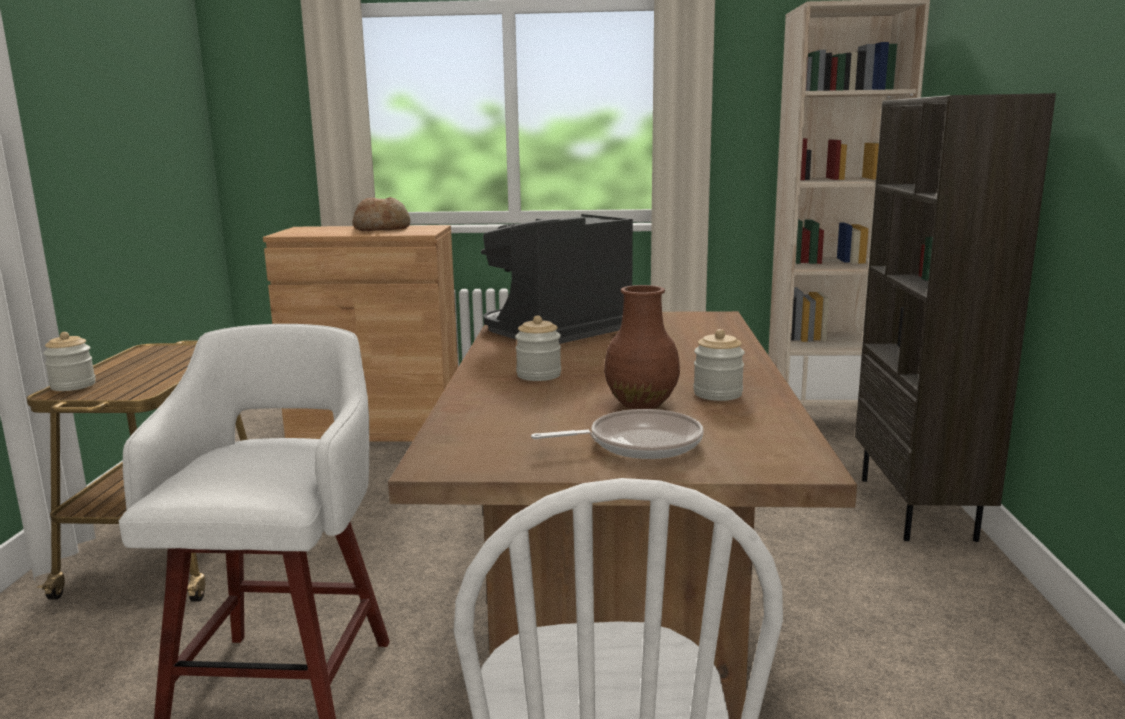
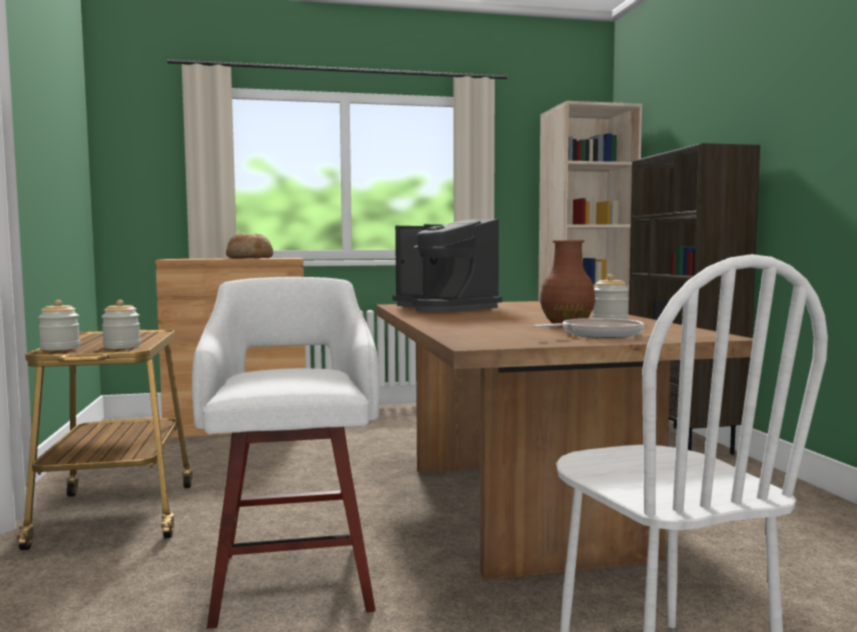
camera: 15 degrees left, 10 degrees down
coffee machine [481,214,633,344] -> coffee machine turned 75 degrees counterclockwise [392,219,502,312]
jar [515,315,561,381] -> jar moved to [101,300,141,349]

